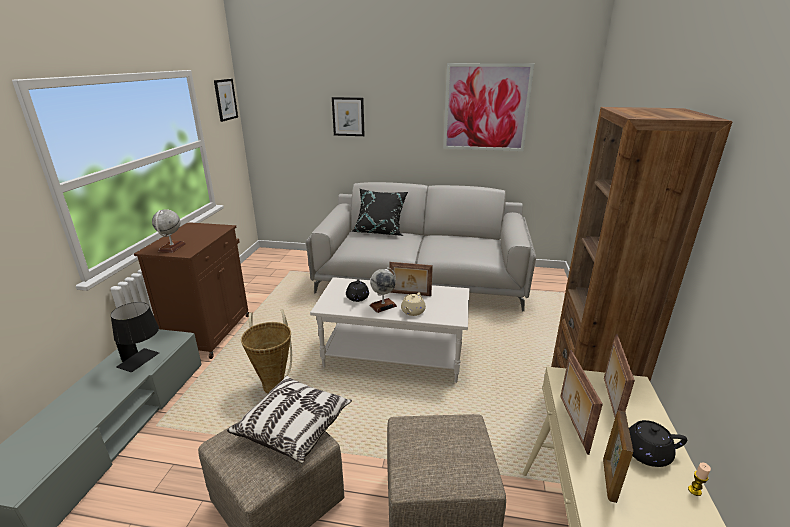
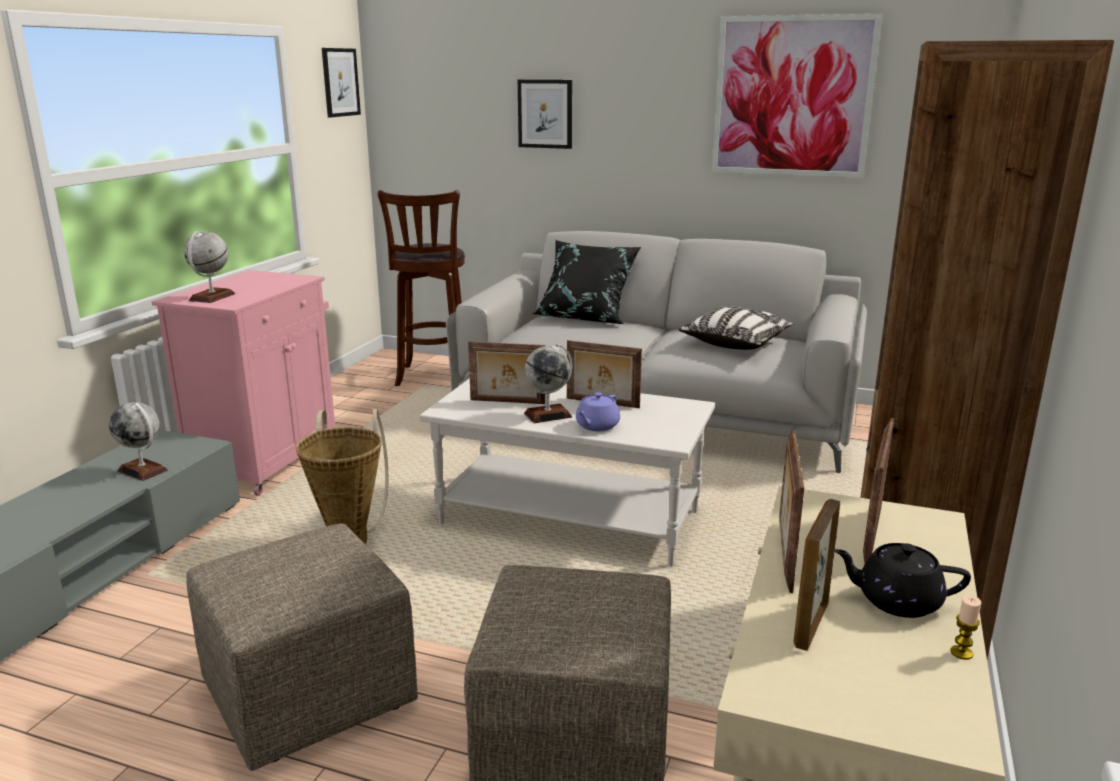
camera: 10 degrees right, 5 degrees down
black table lamp [111,302,159,372] -> globe [109,402,168,481]
brown cabinet [134,222,249,359] -> pink cabinet [152,270,335,496]
pillow [227,376,352,463] -> pillow moved to [679,306,794,350]
black teapot [346,279,369,302] -> picture frame [468,342,545,404]
beige teapot [401,292,426,316] -> purple teapot [576,392,620,431]
none -> brown stool [378,190,465,386]

